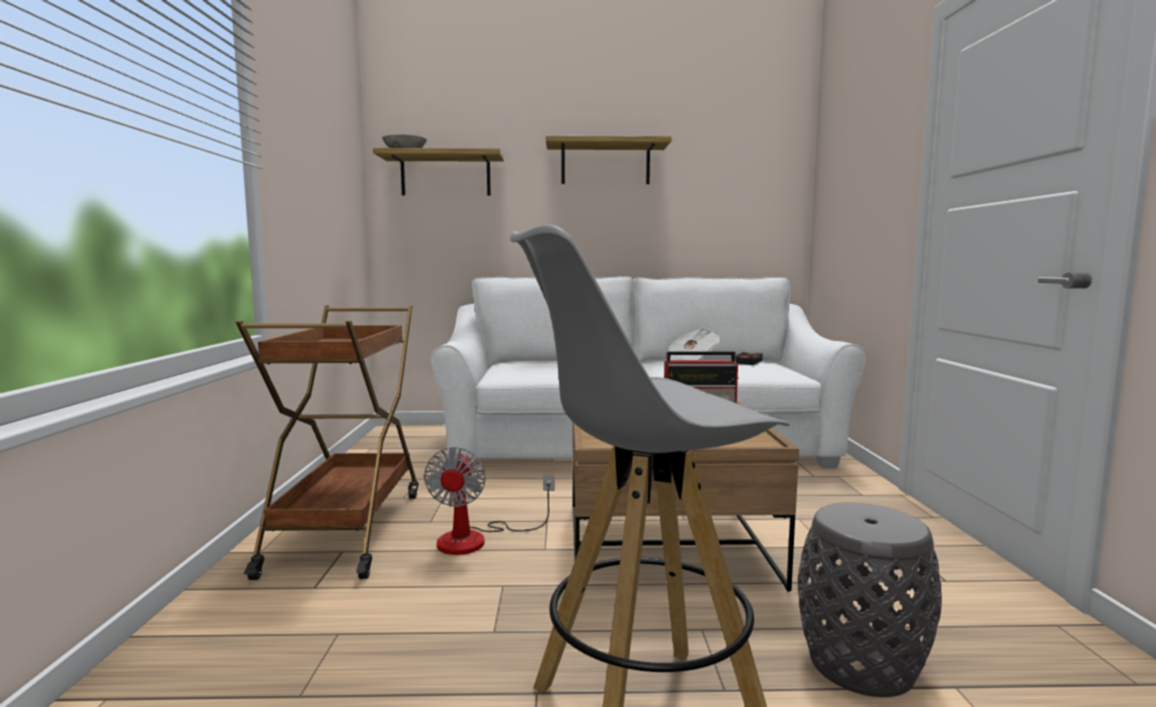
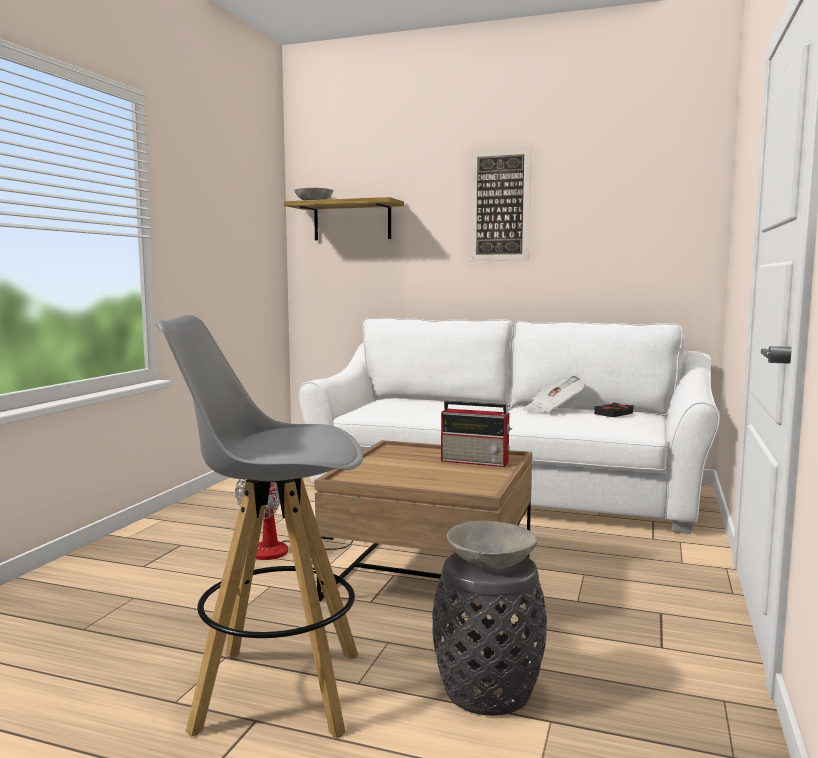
camera: 20 degrees right, 0 degrees up
brown cart [235,305,419,580] -> none
shelf [546,136,672,184] -> picture [469,147,532,261]
none -> grey bowl [447,521,537,569]

